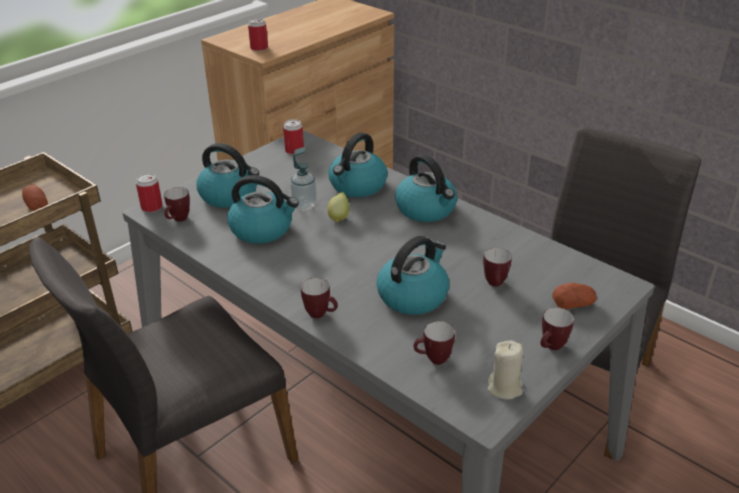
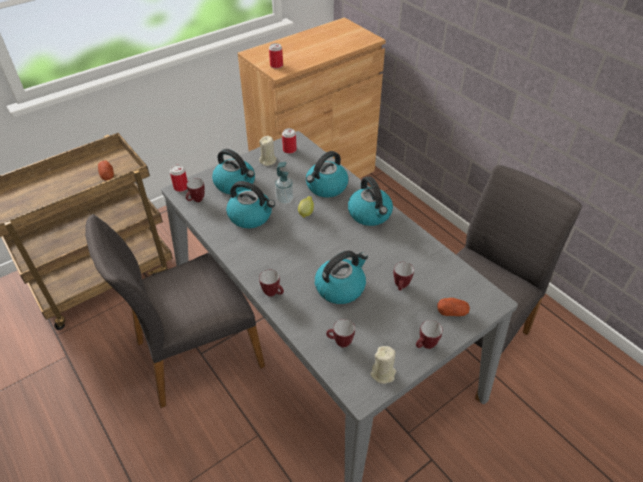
camera: 10 degrees right, 10 degrees up
none -> beige candle [259,136,277,166]

